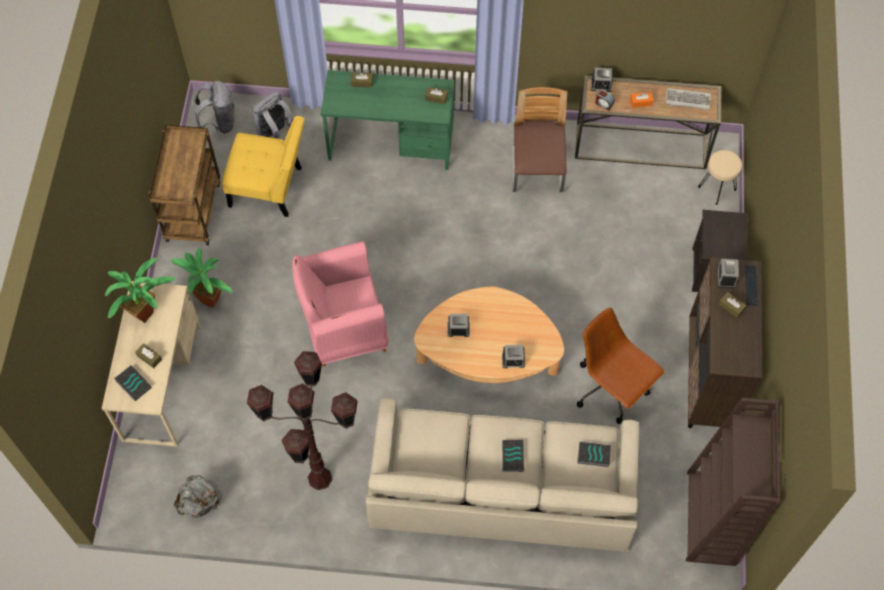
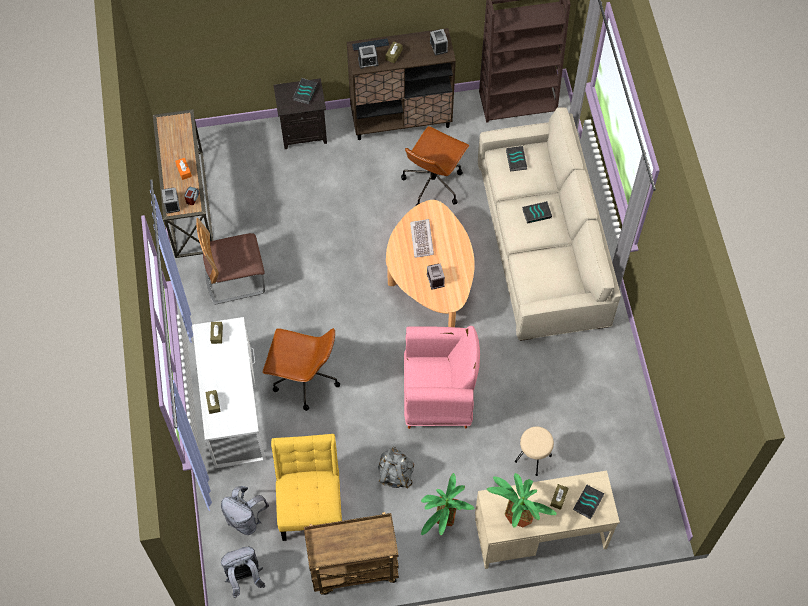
camera: 105 degrees left, 0 degrees up
grey backpack [174,475,222,518] -> grey backpack moved to [378,446,414,489]
brown floor lamp [247,351,358,490] -> none
pink armchair [292,241,389,367] -> pink armchair turned 60 degrees counterclockwise [404,326,480,429]
green desk [321,70,454,170] -> white desk [192,317,266,468]
alarm clock [502,345,525,368] -> alarm clock moved to [430,29,448,55]
keyboard [665,88,711,110] -> keyboard moved to [410,219,434,258]
beige stool [698,150,742,205] -> beige stool moved to [515,427,554,476]
none -> brown office chair [262,328,340,411]
none -> book [293,78,317,104]

